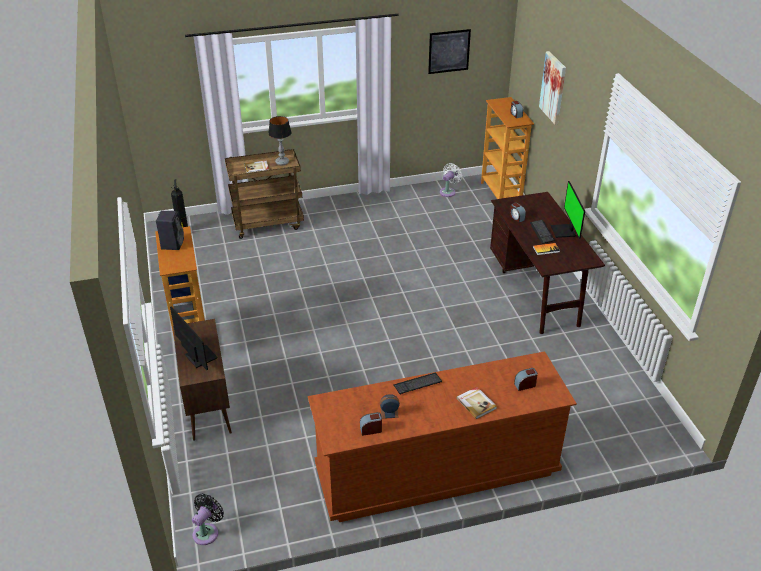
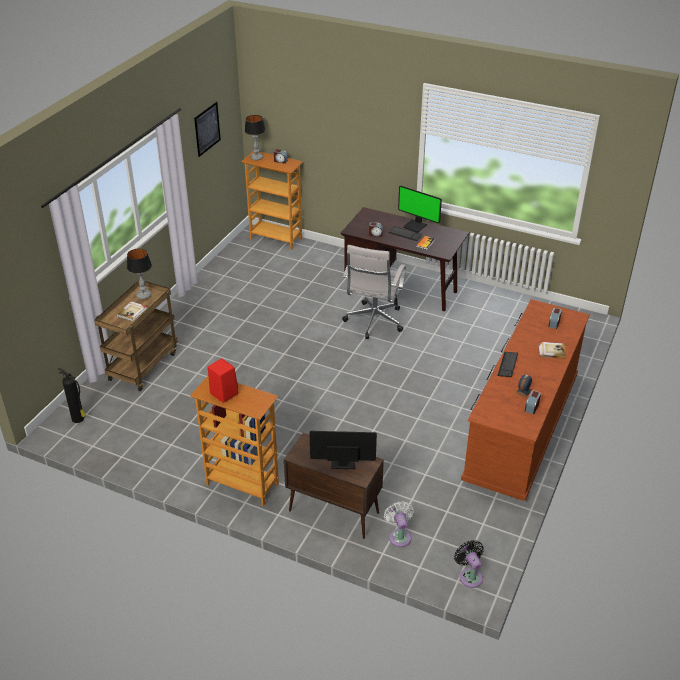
camera: 50 degrees left, 0 degrees up
black speaker [156,211,184,250] -> red speaker [208,358,238,403]
white fan [440,163,462,197] -> white fan moved to [384,501,414,547]
picture [539,51,566,124] -> none
none -> table lamp [244,115,265,161]
none -> white office chair [342,245,406,339]

